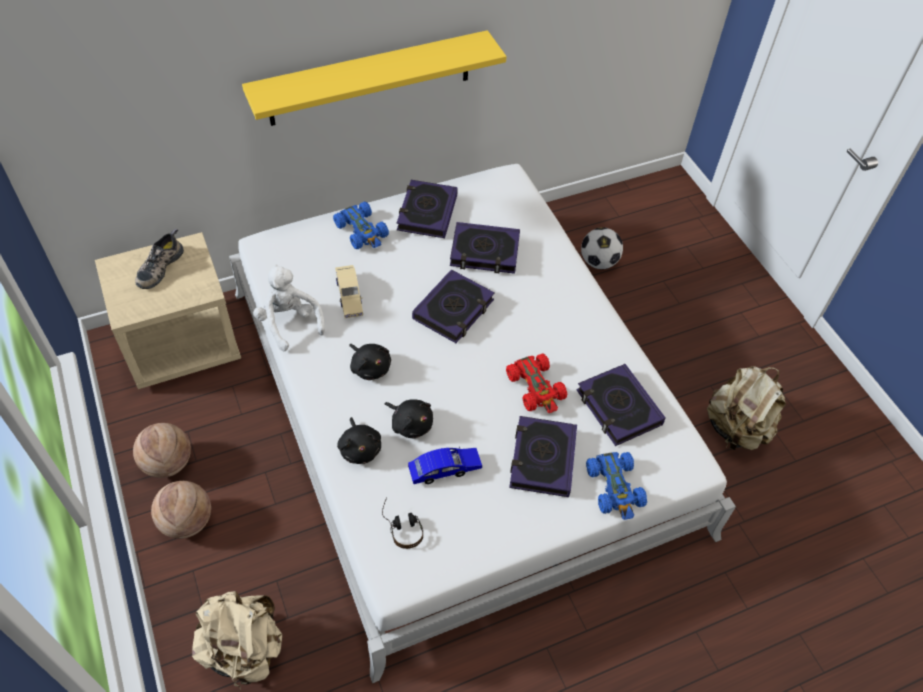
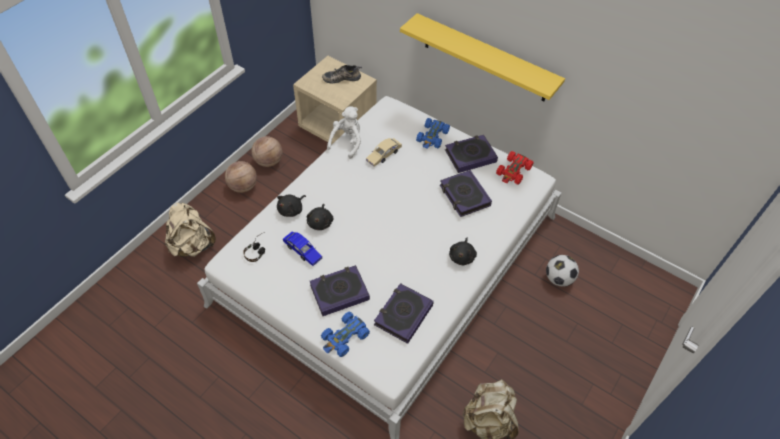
camera: 60 degrees right, 0 degrees up
black plush toy [349,344,391,380] -> black plush toy moved to [449,238,477,265]
book [412,269,495,343] -> none
red toy car [506,353,567,413] -> red toy car moved to [496,151,534,185]

